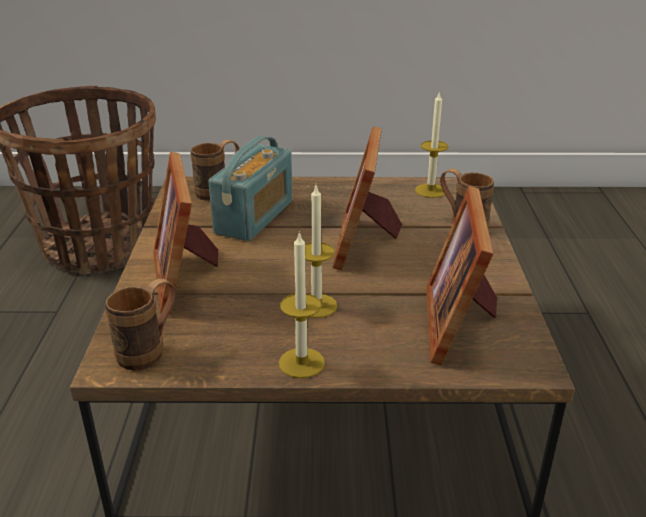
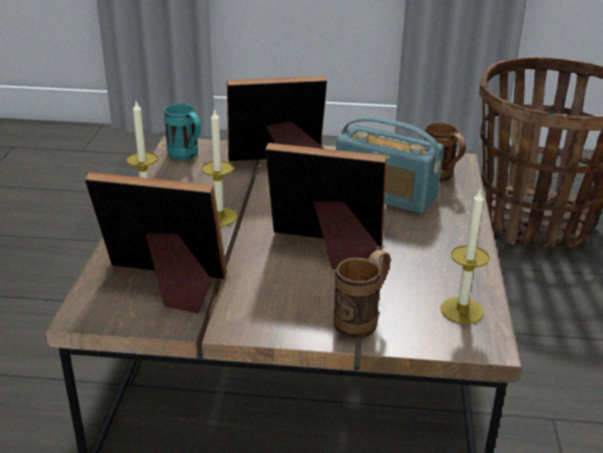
camera: 95 degrees right, 0 degrees up
brown mug [105,279,176,371] -> turquoise mug [164,103,201,160]

